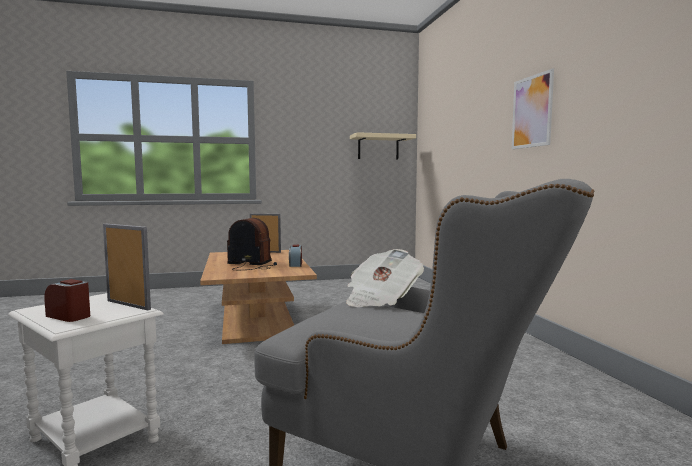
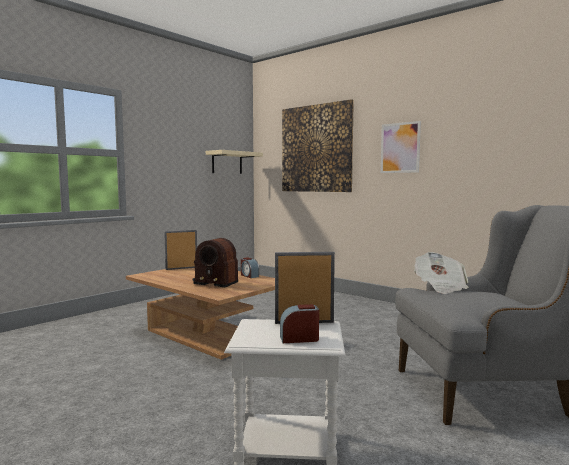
camera: 35 degrees left, 0 degrees up
radio [227,218,277,270] -> radio turned 135 degrees counterclockwise [192,238,239,287]
none -> picture [282,99,354,192]

